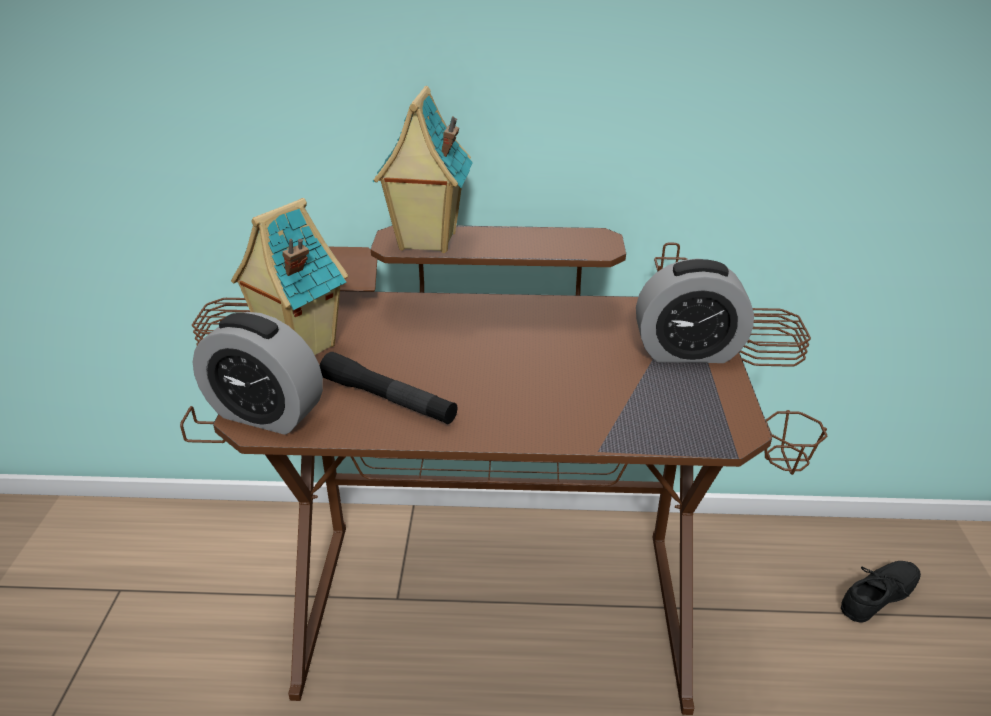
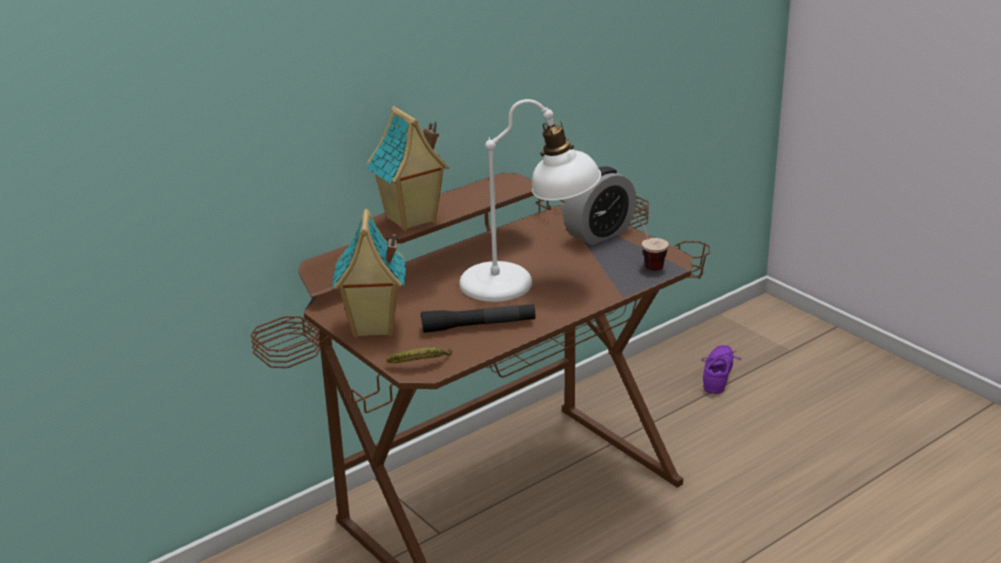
camera: 40 degrees left, 5 degrees down
alarm clock [193,312,323,435] -> banana [386,347,452,363]
black shoe [841,561,921,623] -> purple shoe [702,345,741,394]
none -> white table lamp [459,99,601,302]
none -> cup [633,215,669,271]

